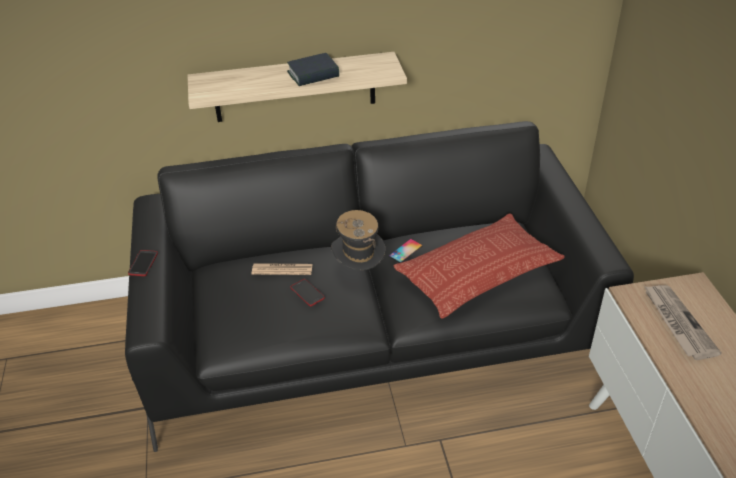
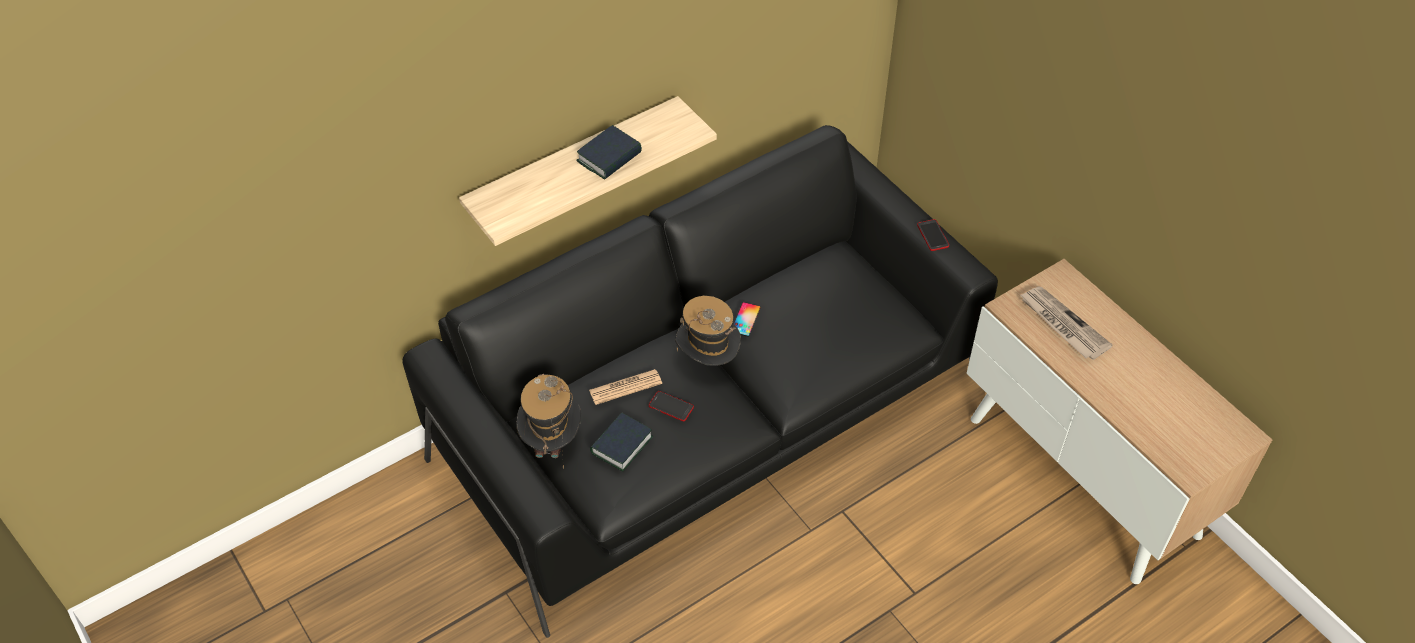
camera: 25 degrees left, 10 degrees up
phone [128,250,158,276] -> phone moved to [917,219,949,251]
pillow [393,213,565,319] -> none
none -> hat [516,374,581,469]
none -> book [590,412,653,471]

